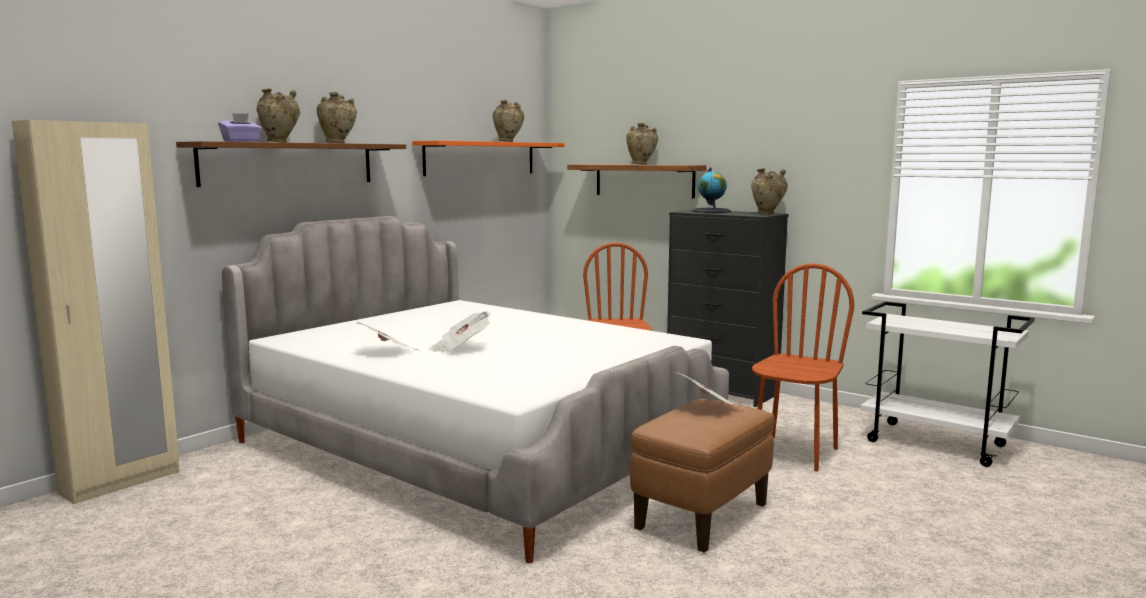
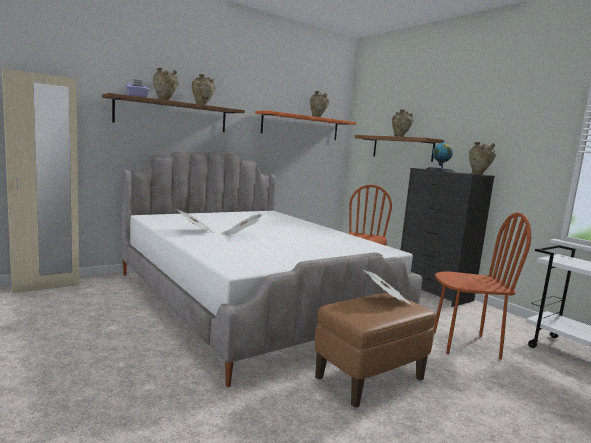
camera: 15 degrees right, 0 degrees up
brown chair [752,263,854,472] -> brown chair turned 45 degrees clockwise [434,212,531,360]

